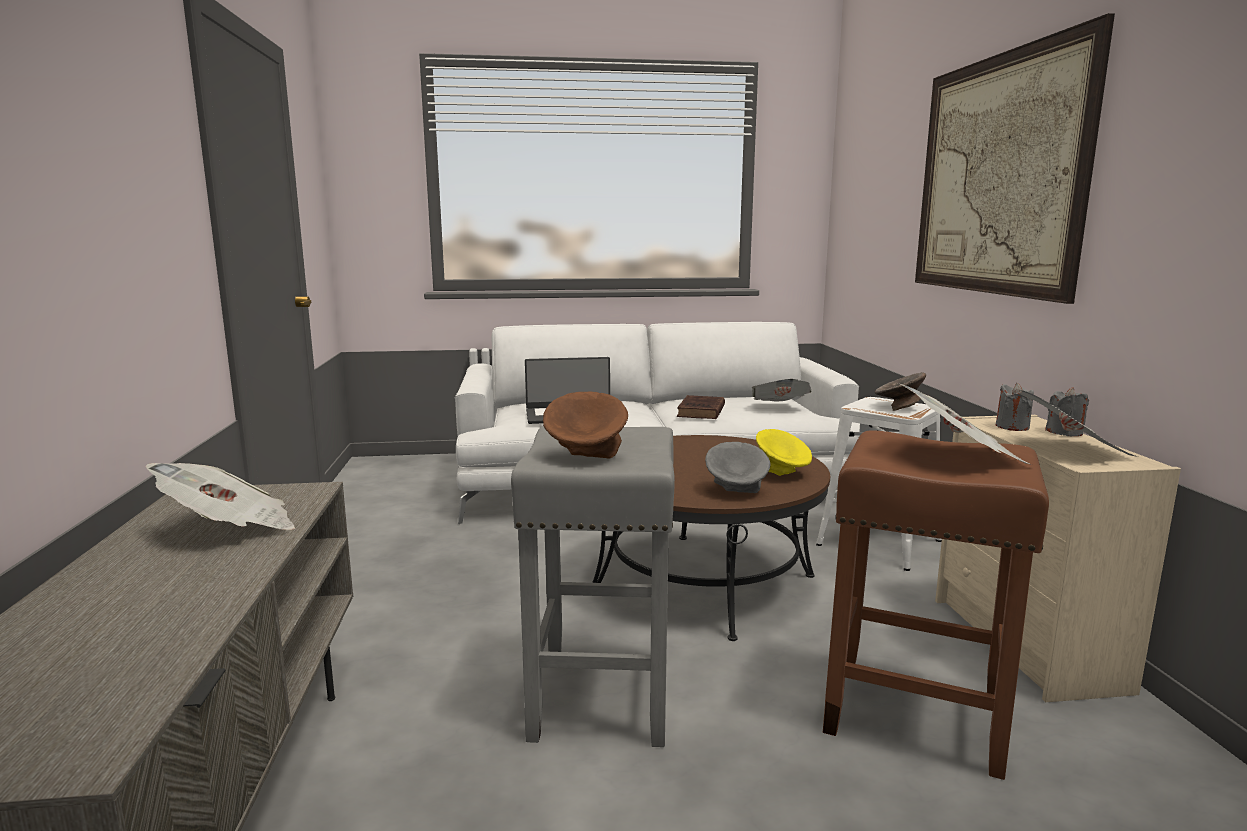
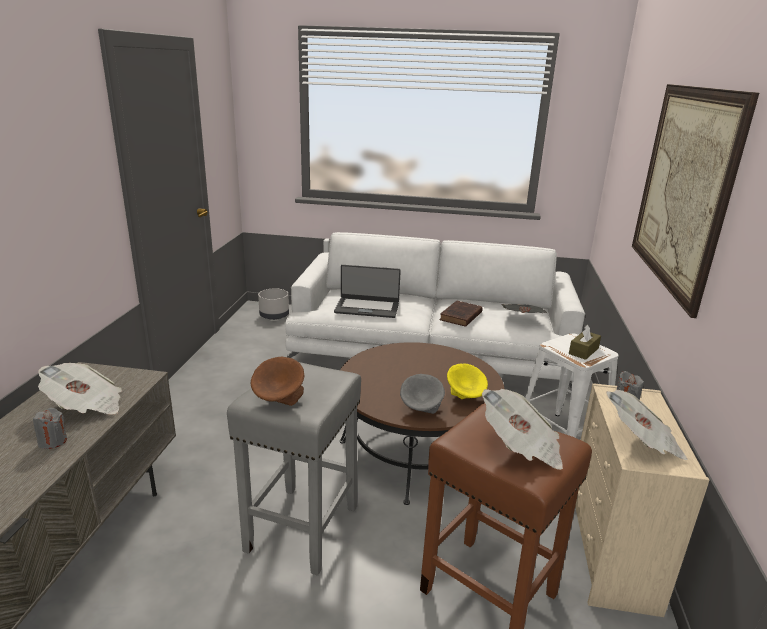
camera: 15 degrees right, 10 degrees up
grey bowl [875,372,926,411] -> brown tissue box [569,325,601,360]
grey candle [1045,387,1089,436] -> grey candle moved to [33,408,67,449]
none -> grey planter [258,288,289,320]

